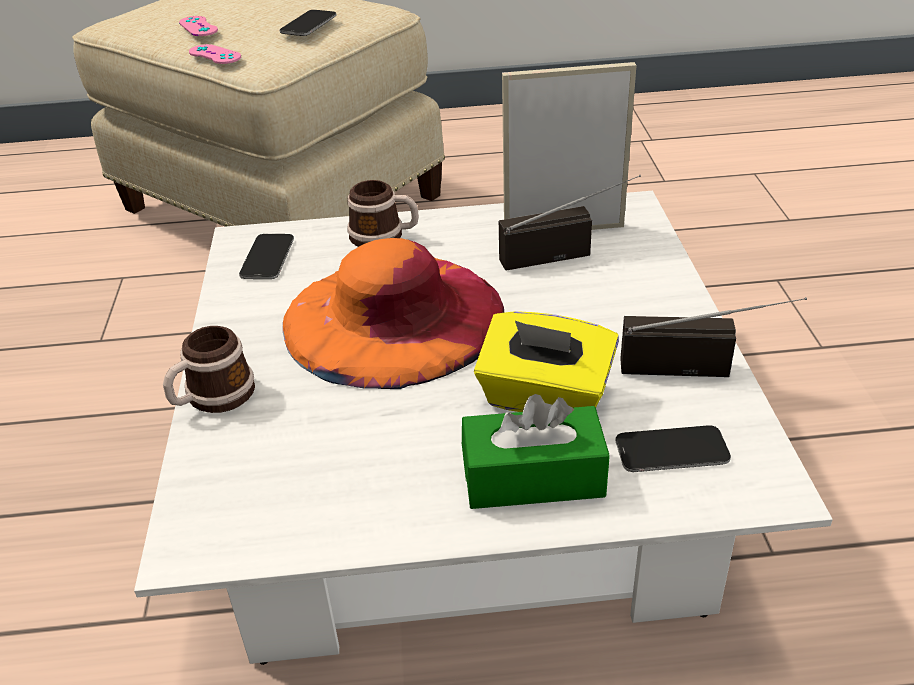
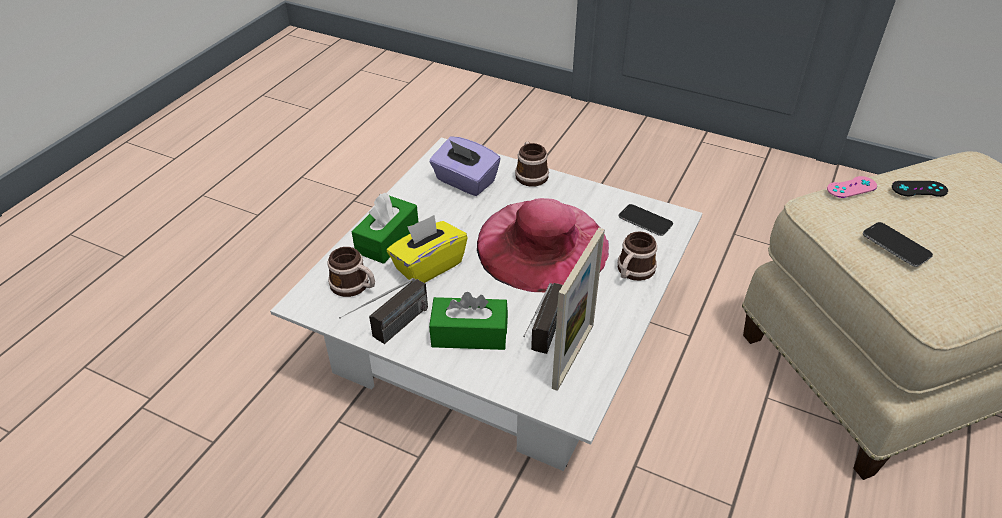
camera: 120 degrees right, 5 degrees up
pink game controller [179,16,218,36] -> black game controller [892,181,948,197]
orange hat [283,238,504,389] -> pink hat [477,198,609,292]
phone [615,425,731,472] -> mug [327,247,375,297]
none -> purple tissue box [429,137,501,196]
none -> green tissue box [429,292,508,350]

